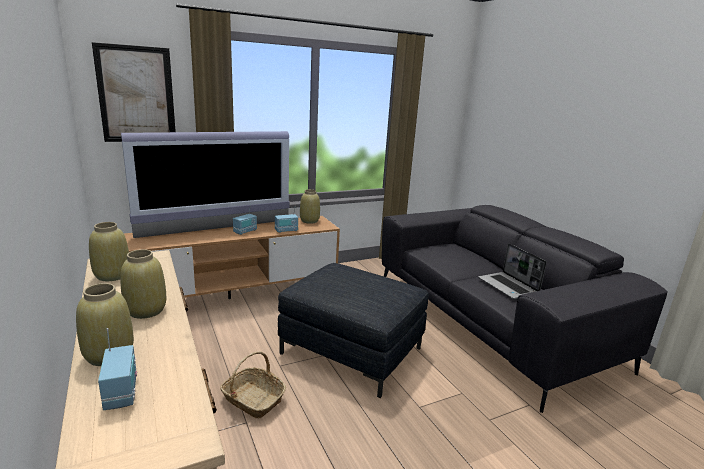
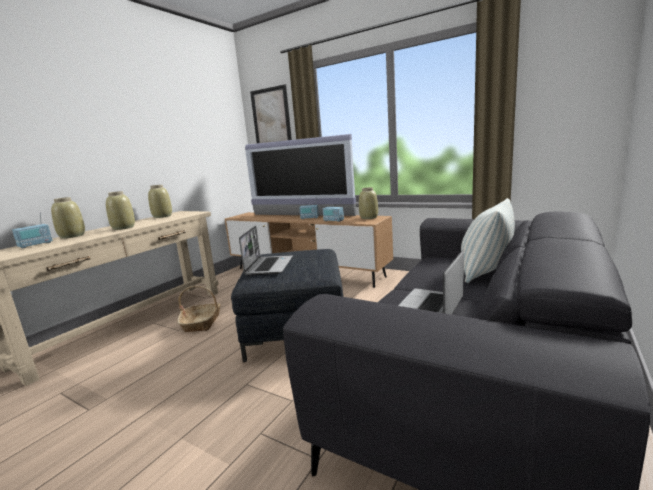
camera: 60 degrees right, 5 degrees down
none -> laptop [239,226,293,276]
none -> pillow [461,198,515,283]

